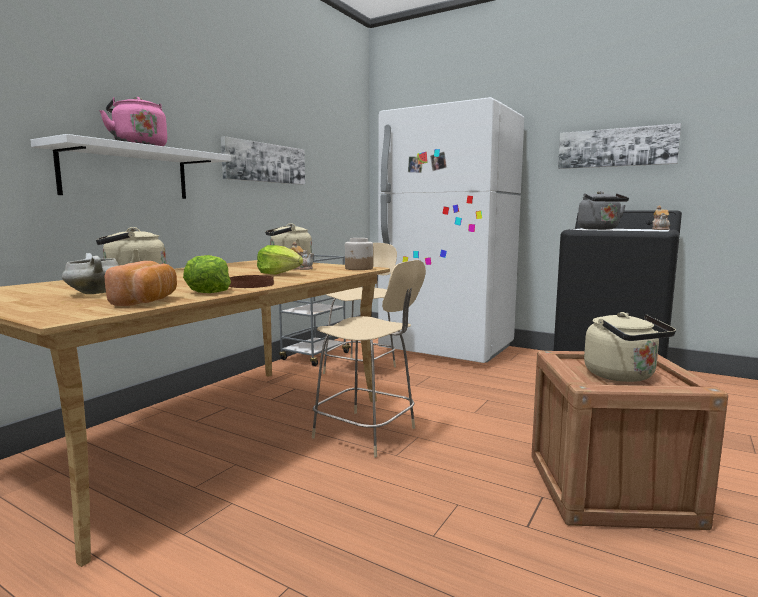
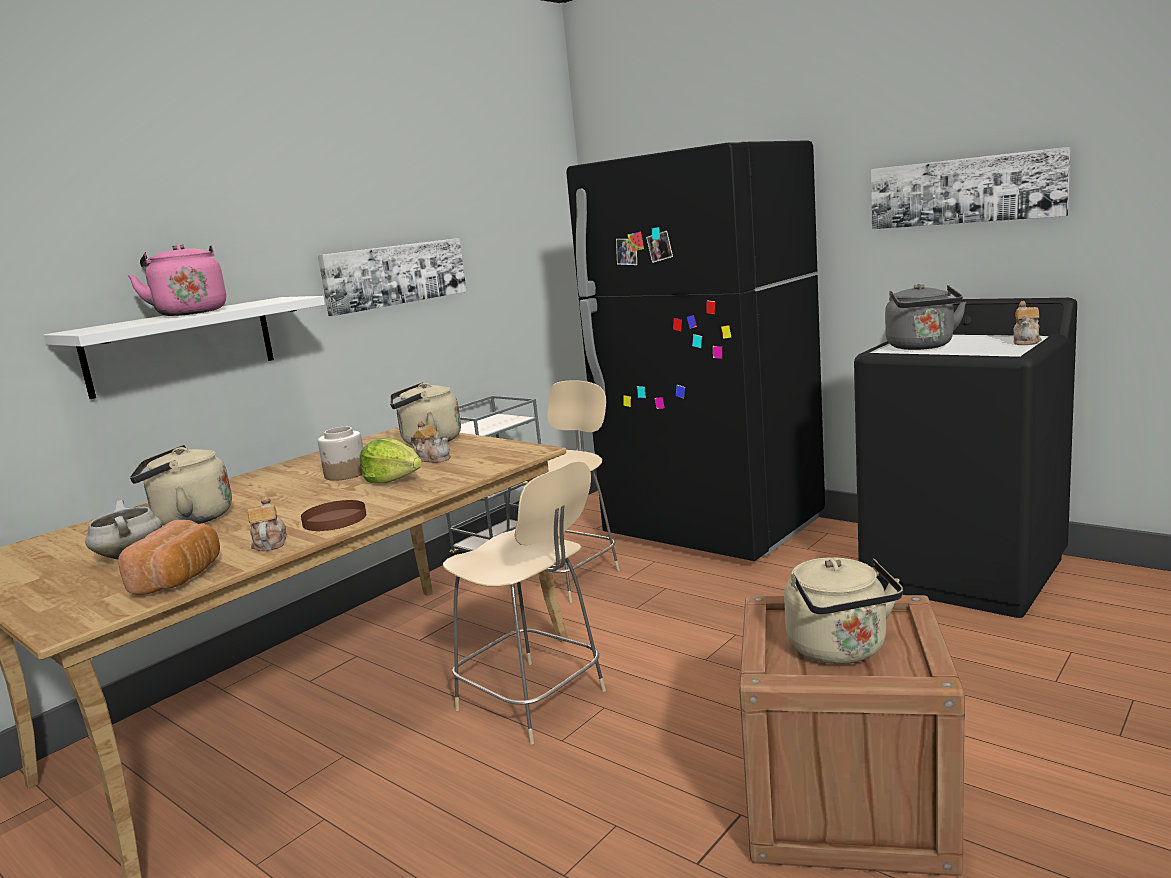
camera: 10 degrees right, 5 degrees up
lettuce [183,255,231,293] -> teapot [247,496,287,551]
jar [345,238,373,270] -> jar moved to [318,427,363,481]
white fridge [378,97,524,363] -> black fridge [566,140,825,561]

